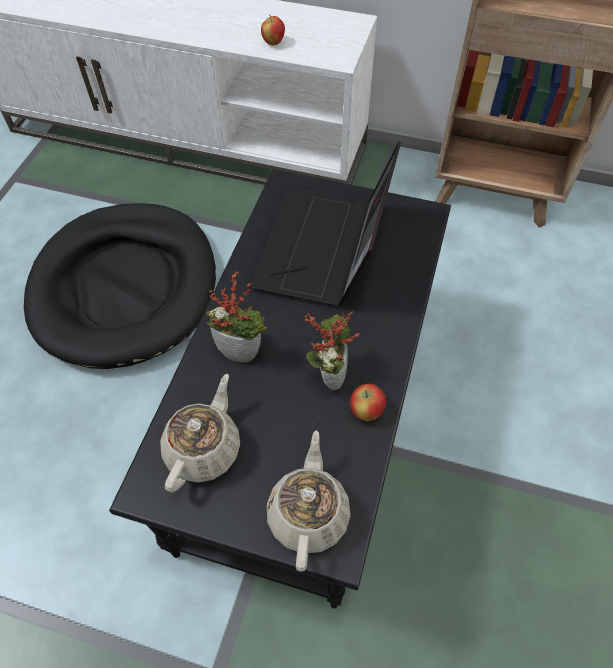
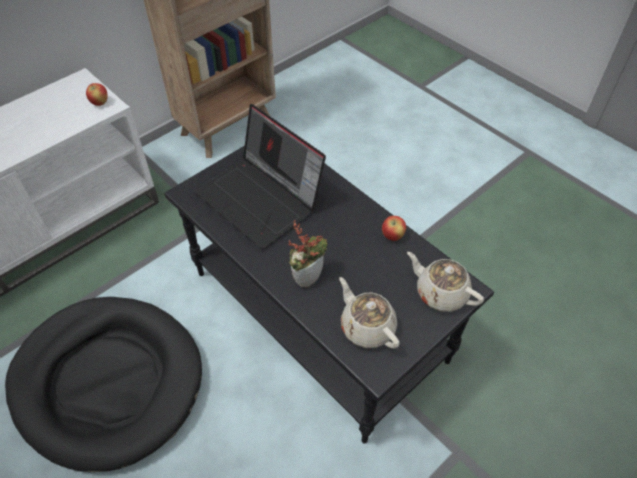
camera: 60 degrees left, 5 degrees down
apple [261,14,285,45] -> apple moved to [86,83,107,106]
potted plant [305,311,360,391] -> none

